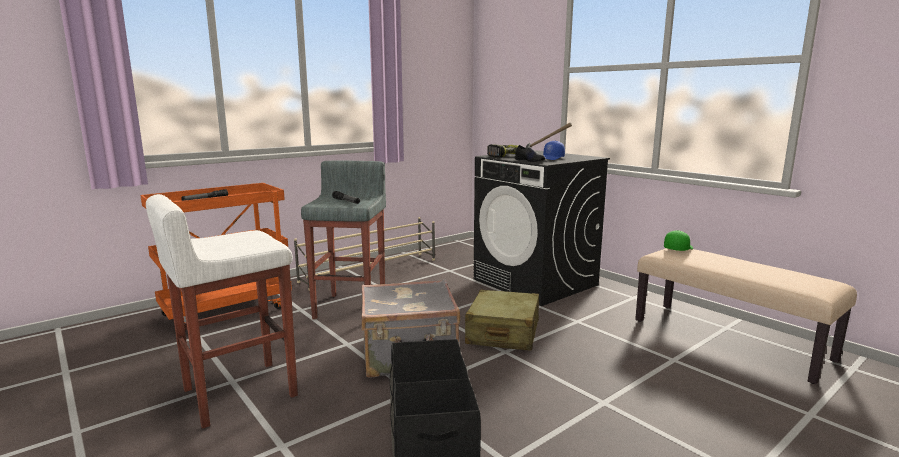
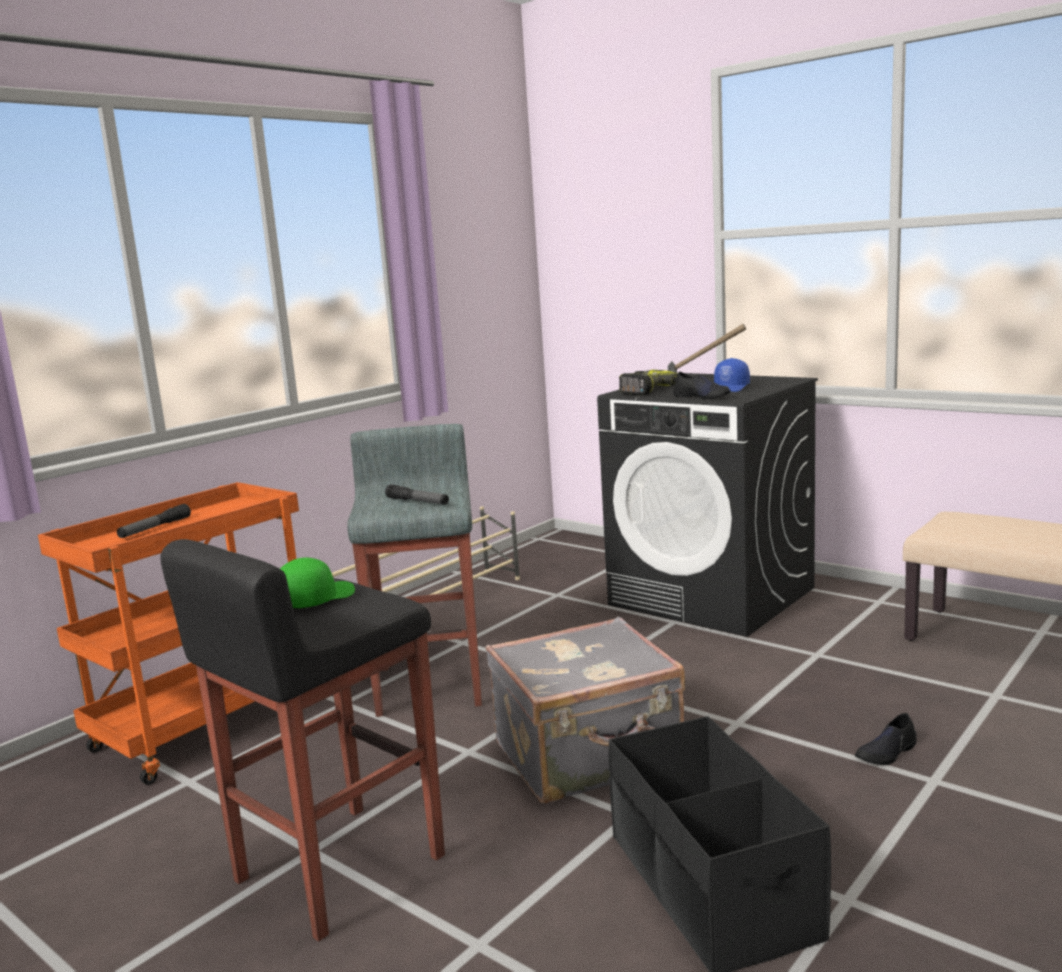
camera: 10 degrees left, 0 degrees up
white stool [146,194,298,429] -> black stool [160,539,445,942]
beige suitcase [465,289,539,351] -> none
green cap [664,230,693,251] -> green cap moved to [280,558,355,608]
none -> black shoe [855,713,917,765]

